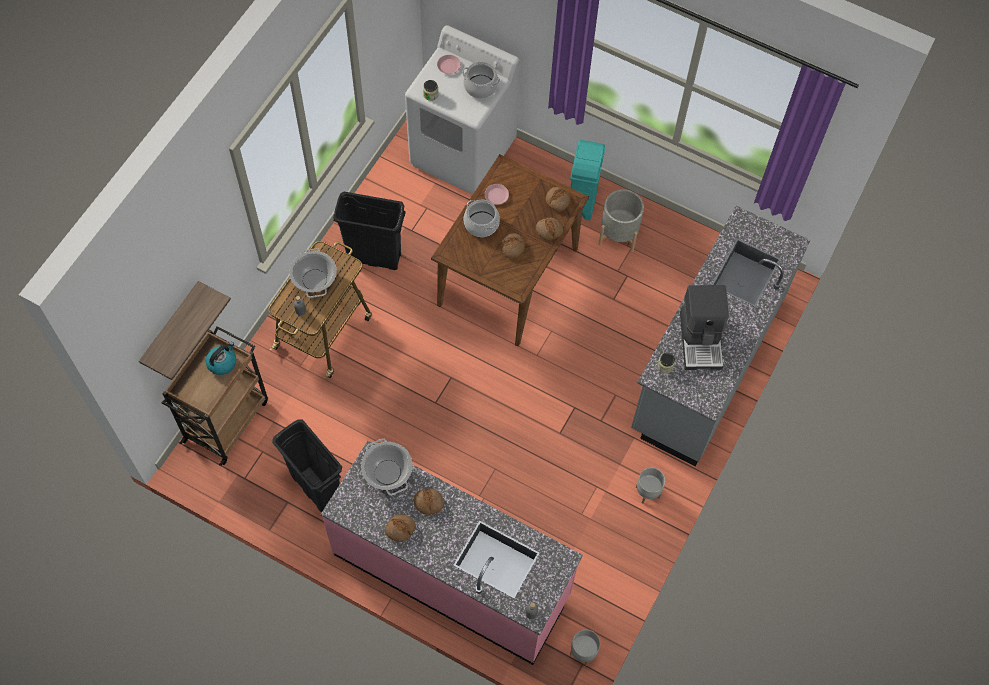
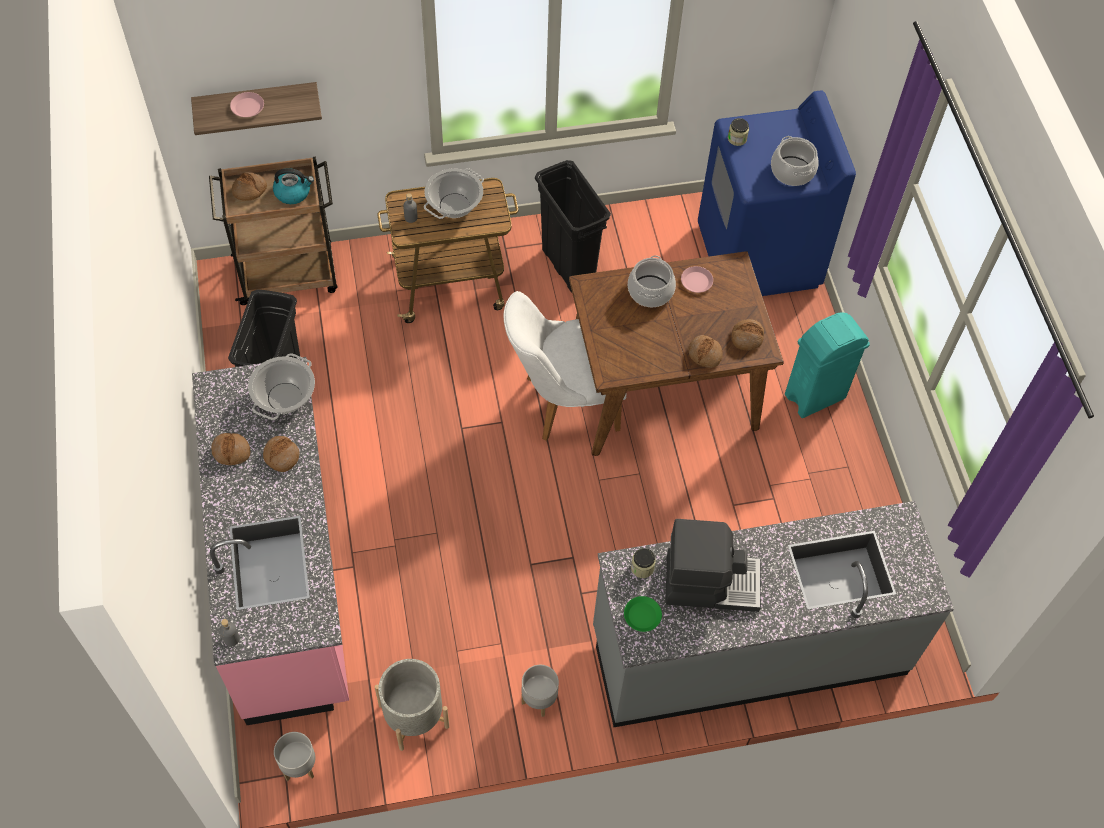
camera: 50 degrees right, 5 degrees down
white washing machine [405,25,520,195] -> blue washing machine [698,91,856,296]
pink plate [437,55,461,74] -> pink plate moved to [230,92,264,117]
bread [501,233,525,259] -> bread moved to [232,172,267,201]
grey planter [598,189,644,252] -> grey planter moved to [375,659,449,751]
coffee machine [680,285,729,370] -> coffee machine turned 135 degrees counterclockwise [665,519,761,612]
none -> white chair [504,291,627,441]
none -> green plate [624,596,662,632]

